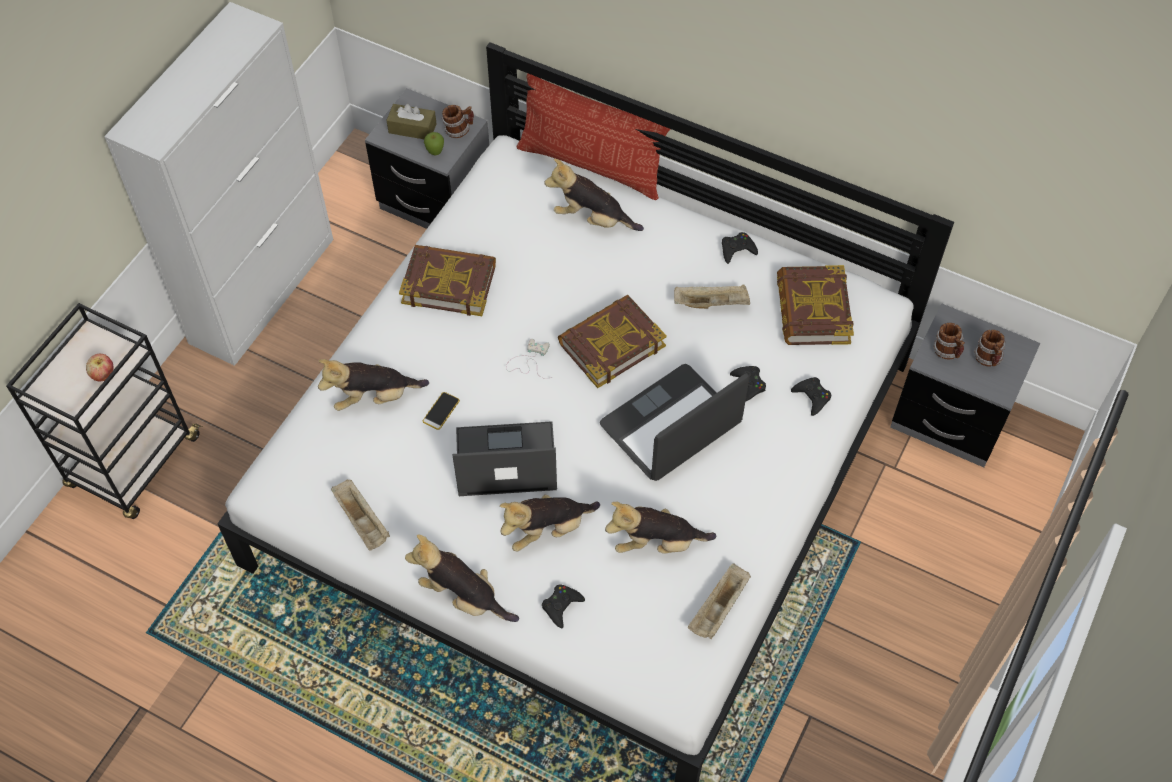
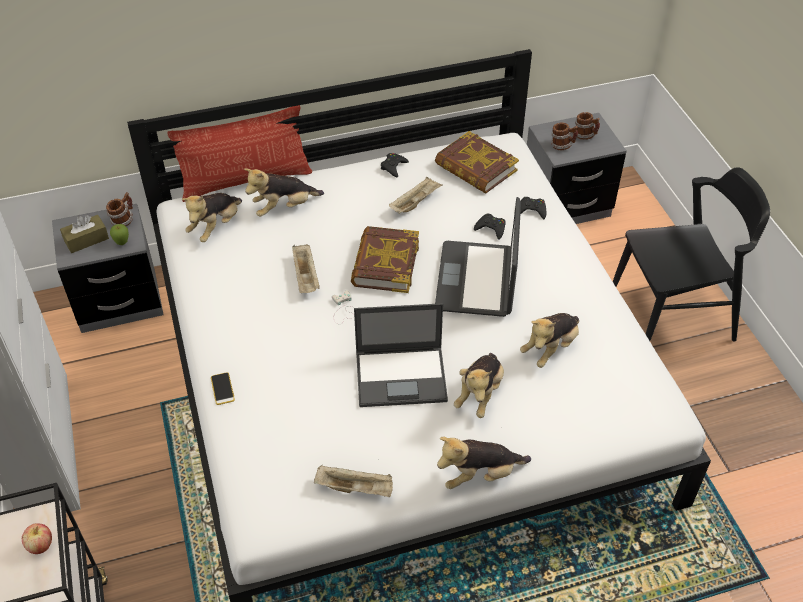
camera: 45 degrees left, 10 degrees down
plush toy [318,359,429,411] -> plush toy moved to [181,193,242,242]
book [399,245,496,316] -> none
phone [423,392,460,430] -> phone moved to [211,372,235,405]
laptop [452,421,557,496] -> laptop turned 135 degrees counterclockwise [354,303,448,407]
black game controller [542,584,585,628] -> none
beige tray [688,564,751,639] -> beige tray moved to [292,244,319,293]
none -> black chair [613,167,770,342]

